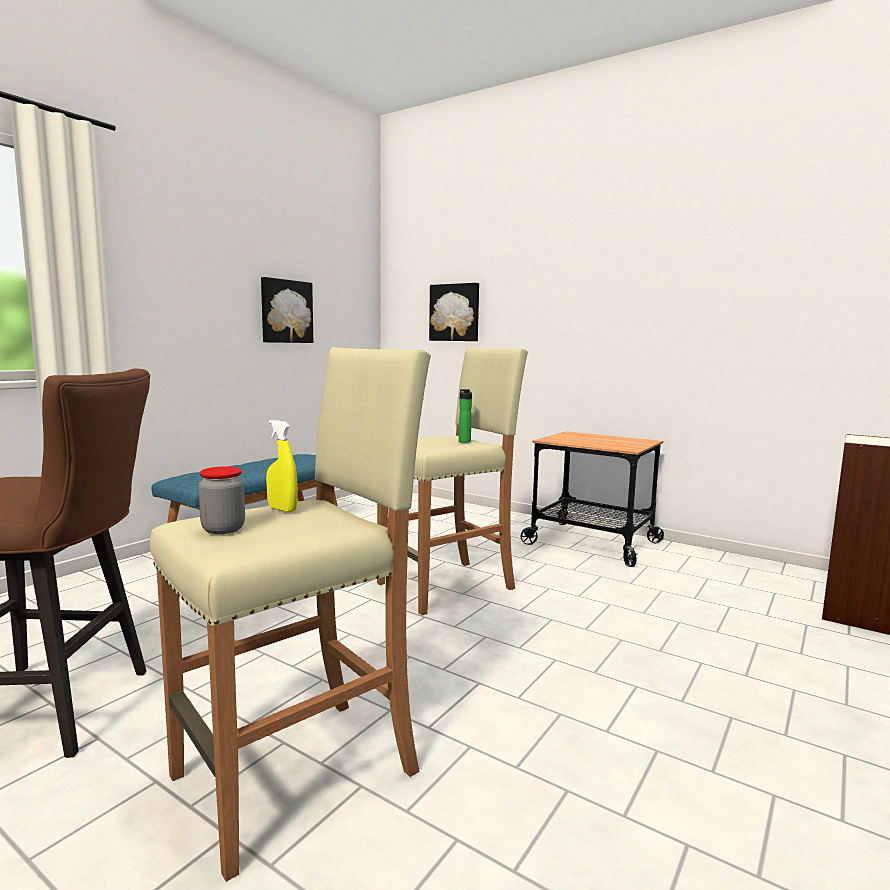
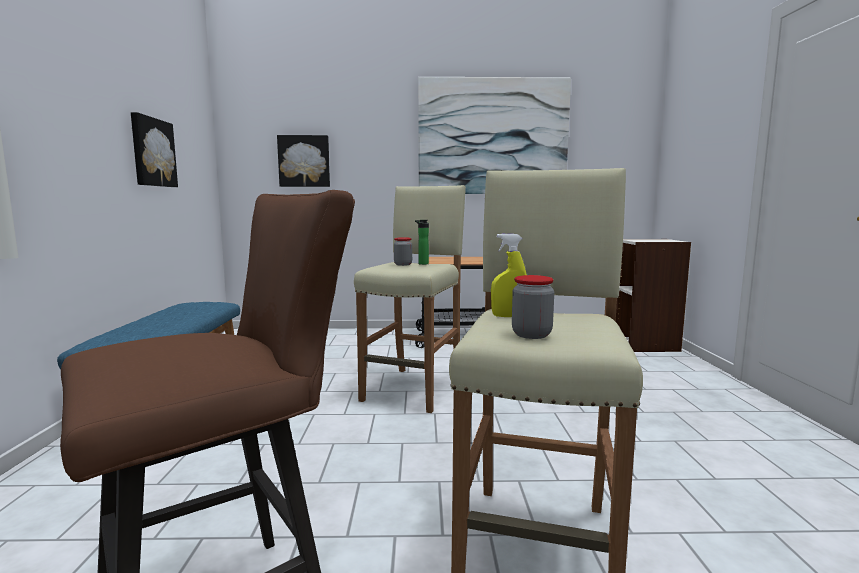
camera: 35 degrees left, 0 degrees up
none -> jar [394,237,412,266]
none -> picture [418,77,571,194]

